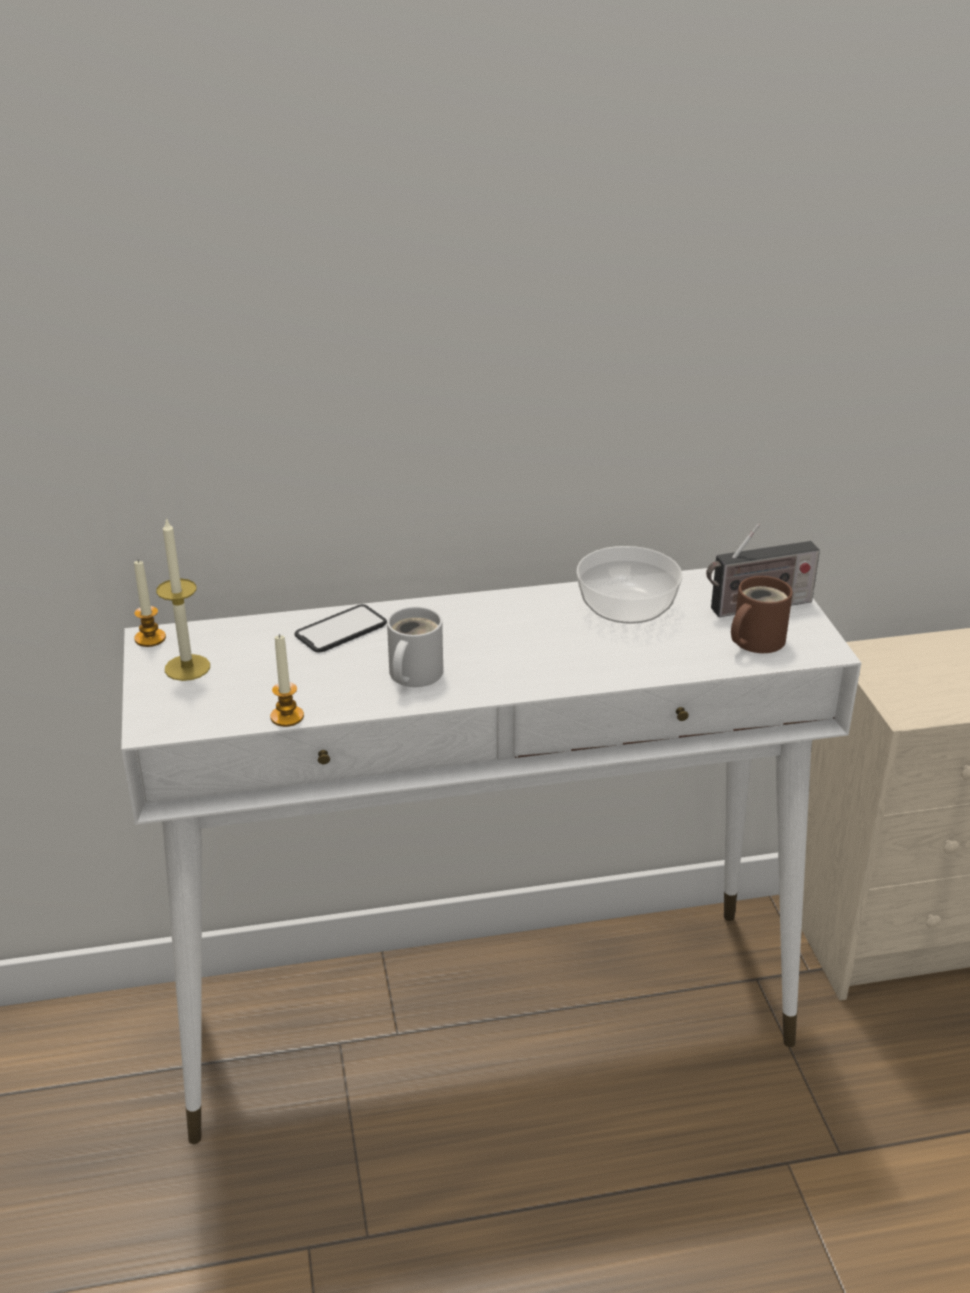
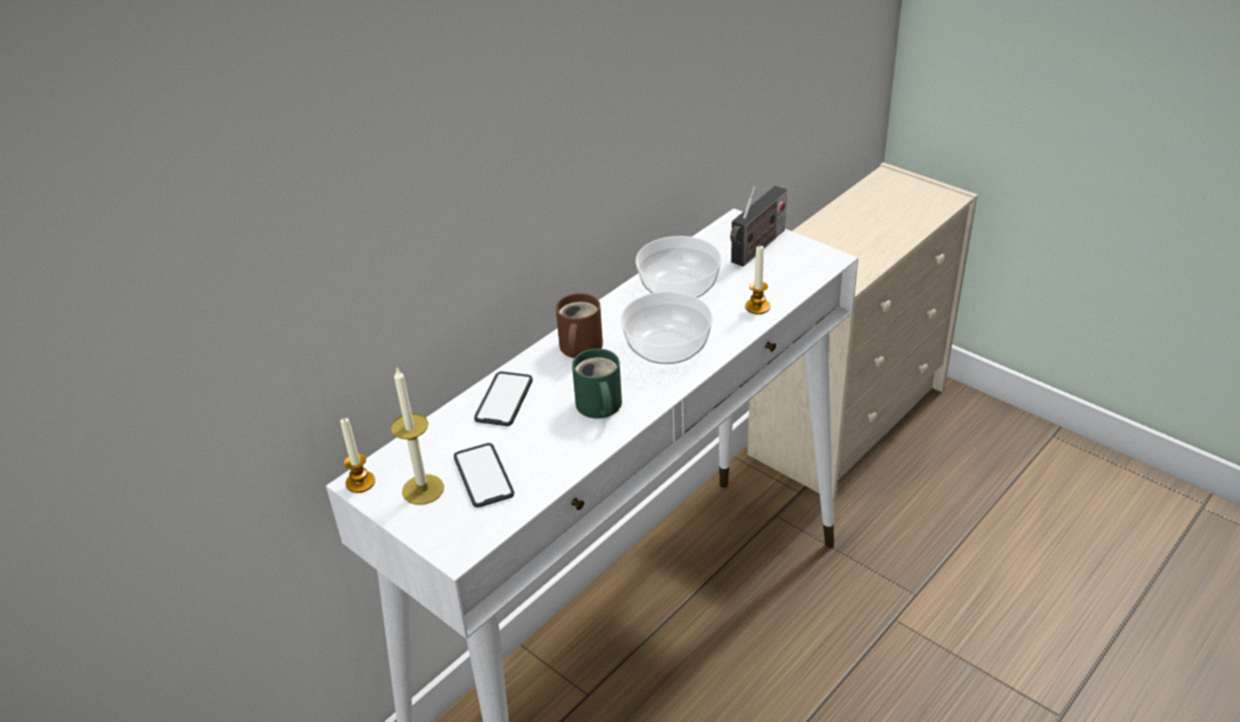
camera: 35 degrees left, 5 degrees up
candle [270,634,304,727] -> candle moved to [745,246,770,314]
white mug [387,607,443,687] -> green mug [572,349,622,419]
brown mug [731,576,793,653] -> brown mug moved to [556,293,603,358]
none -> phone [454,443,514,508]
none -> bowl [621,291,713,364]

